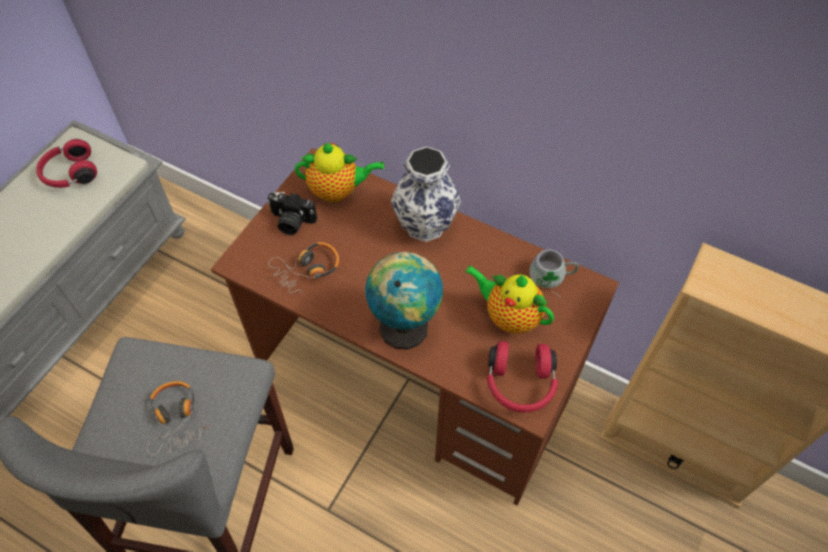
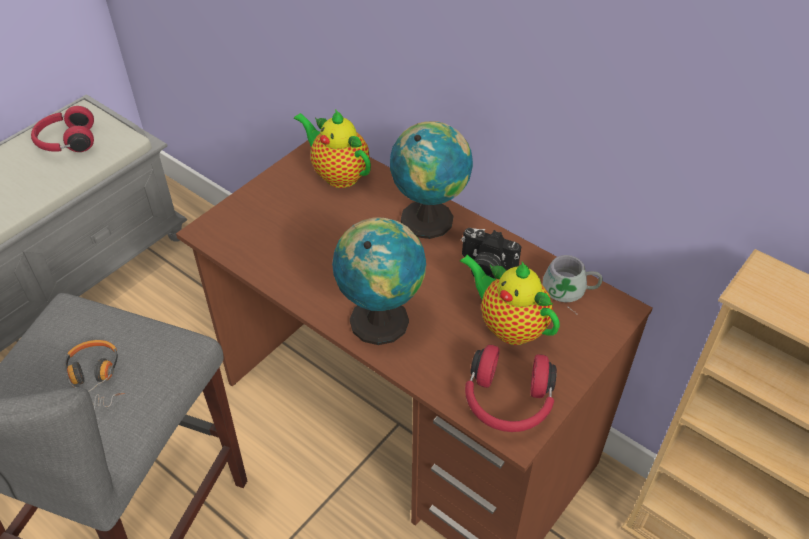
camera: 10 degrees right, 10 degrees down
camera [267,192,317,235] -> camera moved to [461,228,521,279]
headphones [268,242,340,296] -> none
teapot [295,143,384,202] -> teapot turned 150 degrees counterclockwise [294,109,371,188]
vase [391,147,461,242] -> globe [390,121,473,239]

